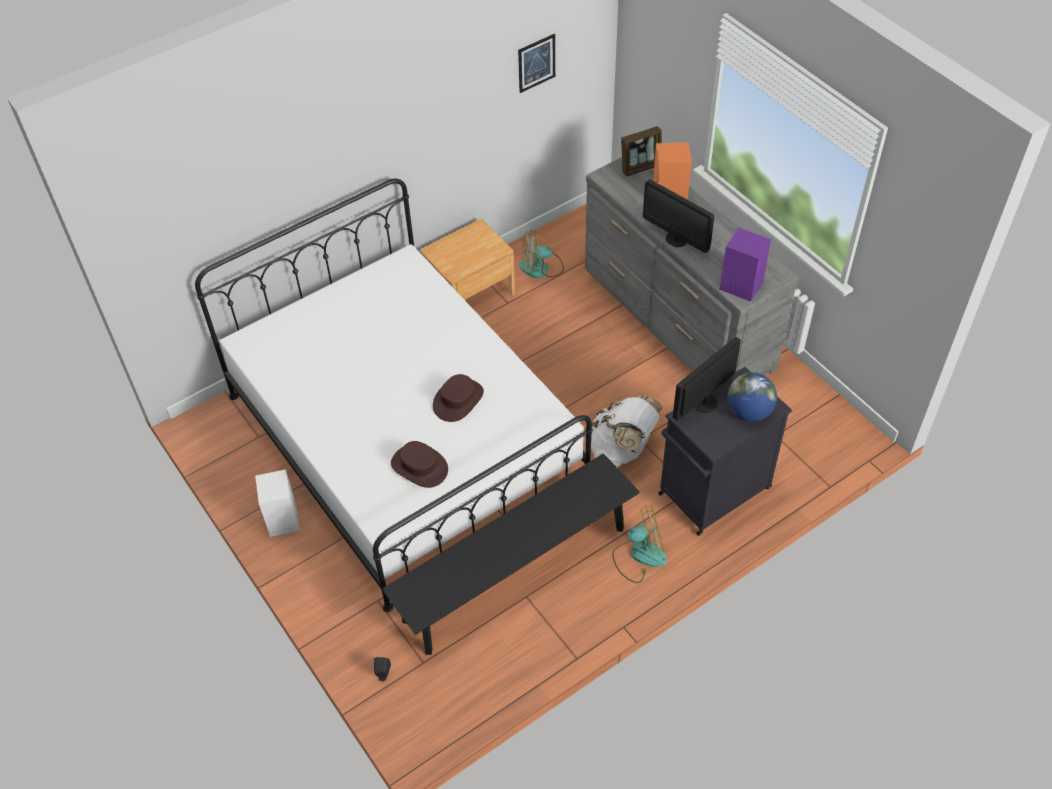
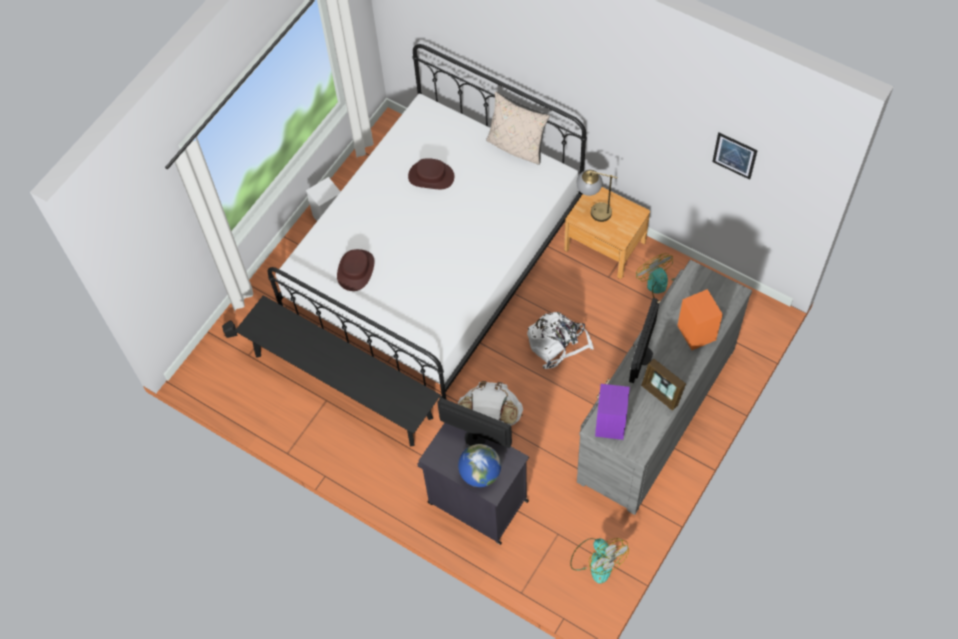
camera: 70 degrees right, 10 degrees up
brown hat [433,374,484,422] -> brown hat moved to [408,158,454,189]
fan [612,504,667,583] -> fan moved to [570,538,629,584]
picture frame [621,126,662,177] -> picture frame moved to [641,359,686,410]
none -> beige pillow [486,91,550,165]
none -> white backpack [527,312,594,369]
none -> table lamp [576,170,618,222]

